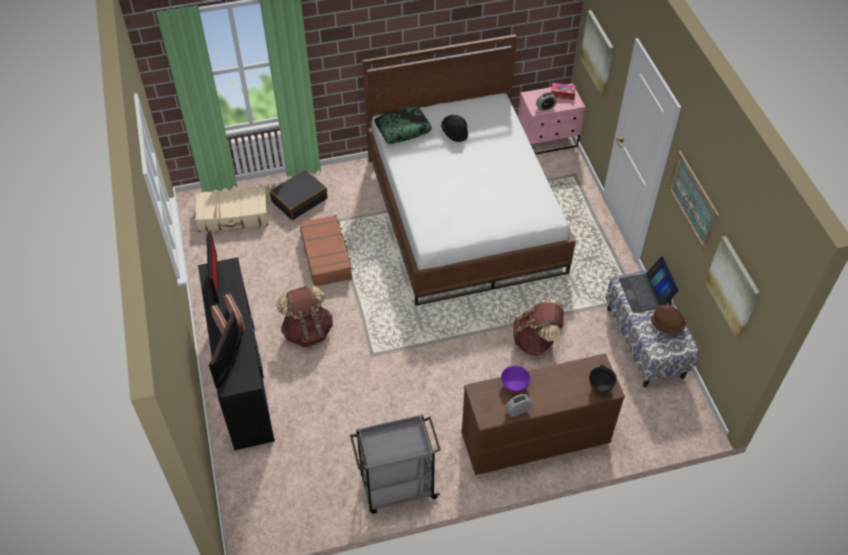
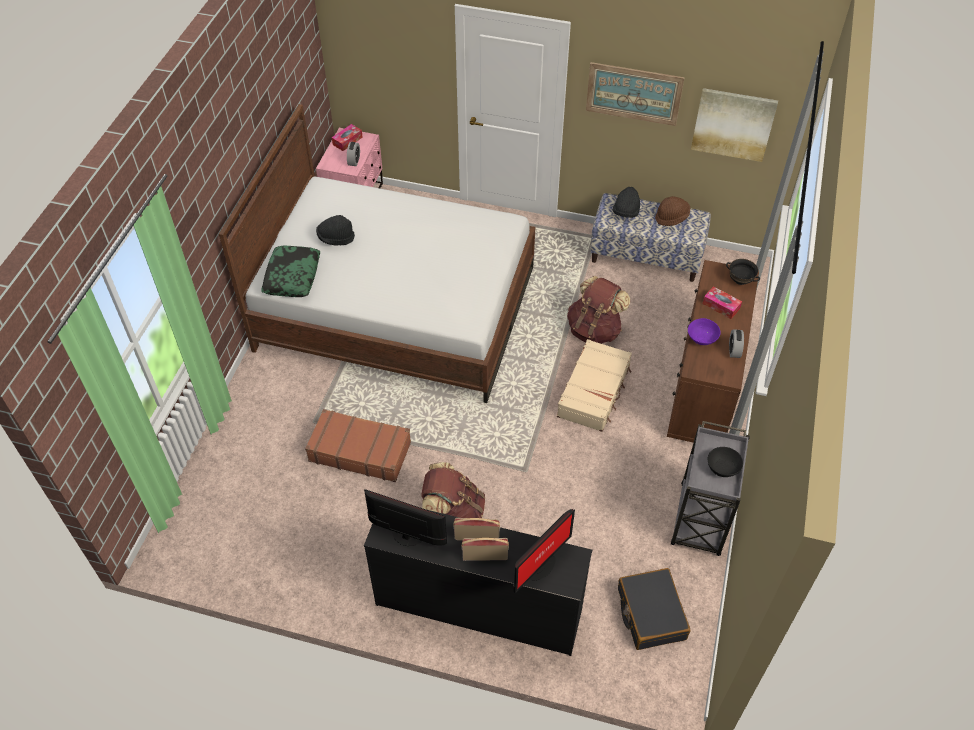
camera: 60 degrees left, 0 degrees up
beige suitcase [195,186,268,232] -> beige suitcase moved to [557,339,632,432]
monitor [209,310,242,389] -> monitor turned 90 degrees counterclockwise [513,509,575,594]
black suitcase [270,169,328,220] -> black suitcase moved to [618,568,691,650]
picture [580,10,614,96] -> none
laptop [619,256,679,313] -> black hat [613,187,640,218]
none -> tissue box [703,286,742,319]
none -> black bowl [708,447,743,477]

